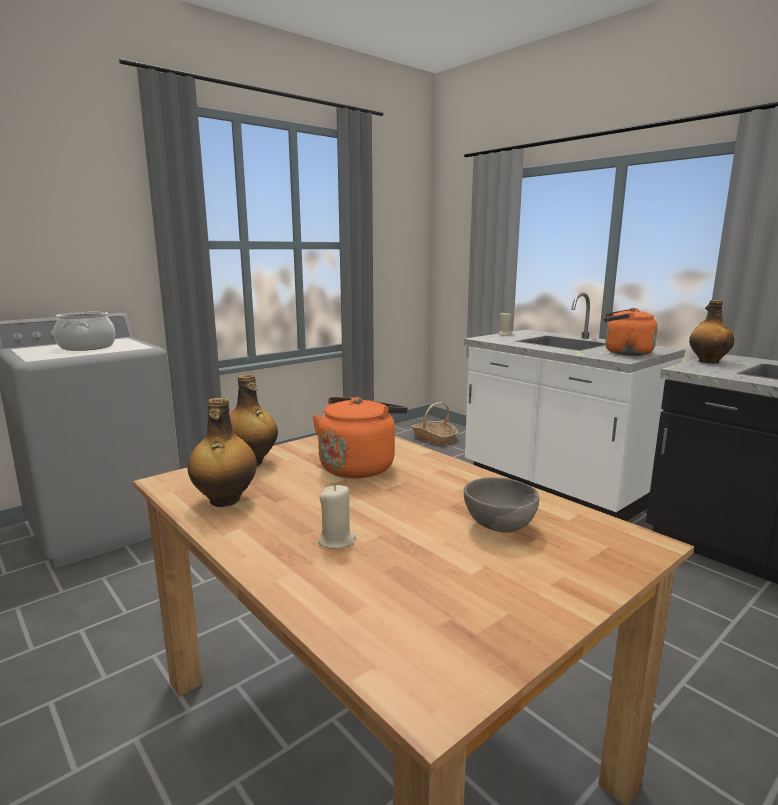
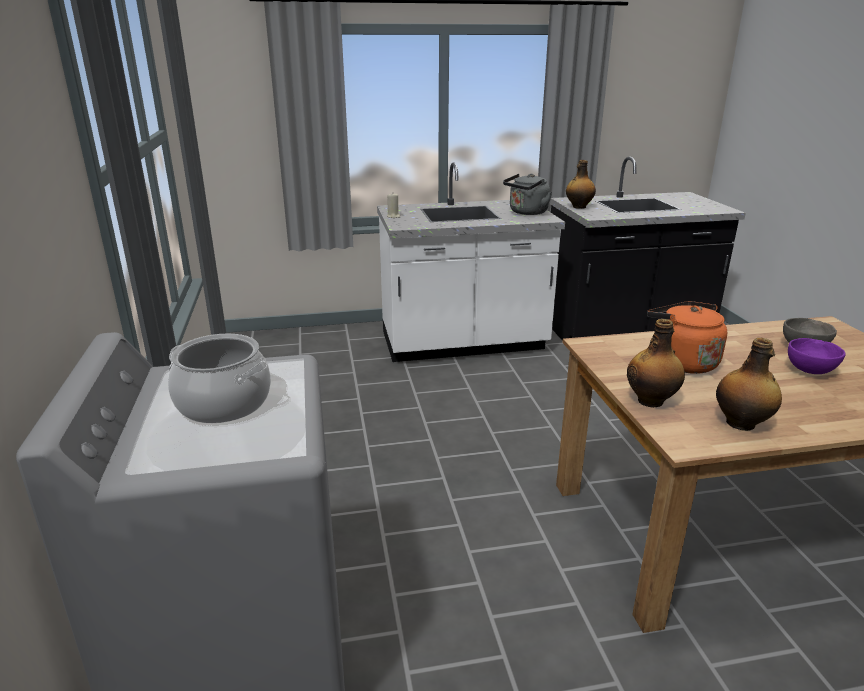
camera: 60 degrees left, 10 degrees up
beige candle [318,485,356,549] -> none
basket [411,402,458,445] -> none
orange kettle [604,308,658,356] -> grey kettle [503,174,552,215]
none -> purple bowl [788,338,846,374]

